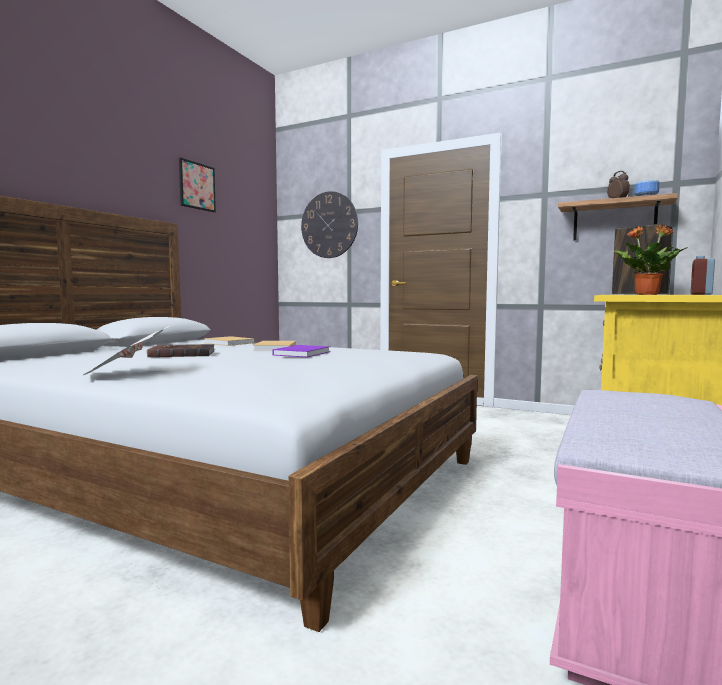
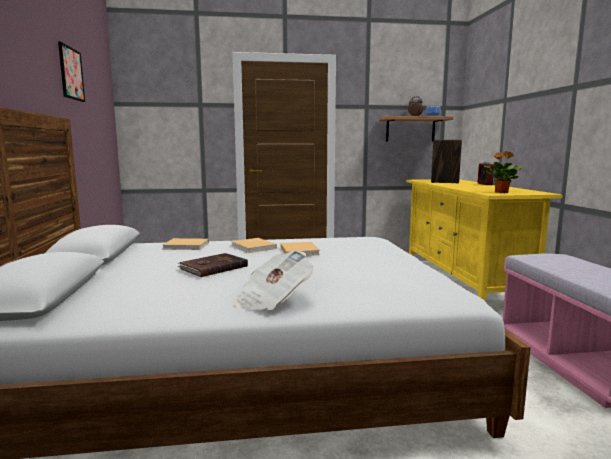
camera: 35 degrees left, 5 degrees up
purple book [272,345,330,357] -> beige book [281,242,320,256]
wall clock [301,191,358,258] -> none

